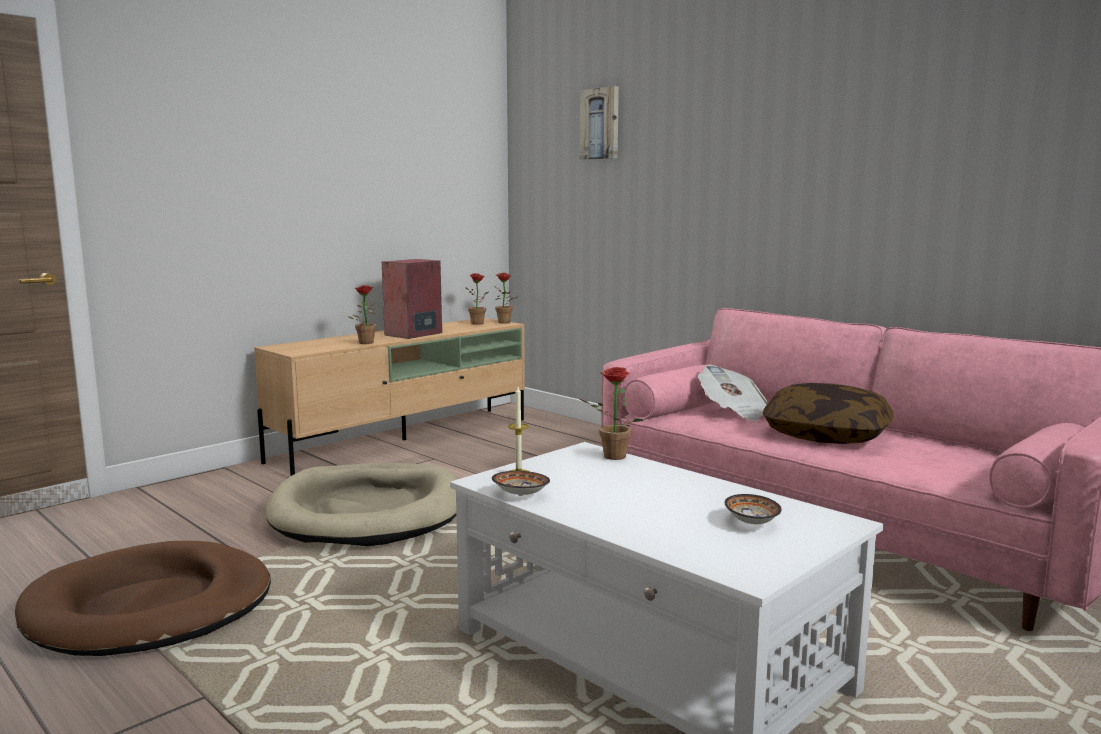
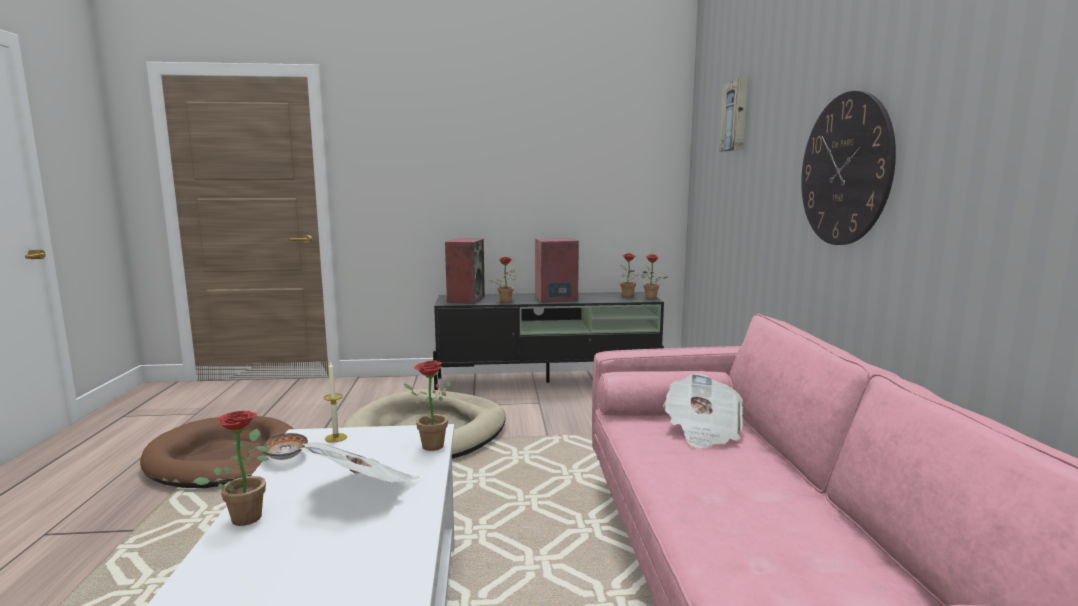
camera: 40 degrees right, 0 degrees up
beige tv stand [254,318,525,476] -> black tv stand [433,292,664,390]
bowl [725,494,782,524] -> none
pillow [763,383,894,444] -> none
none -> potted plant [193,411,270,526]
none -> newspaper [299,443,420,483]
none -> speaker [445,238,485,304]
none -> wall clock [801,91,896,245]

